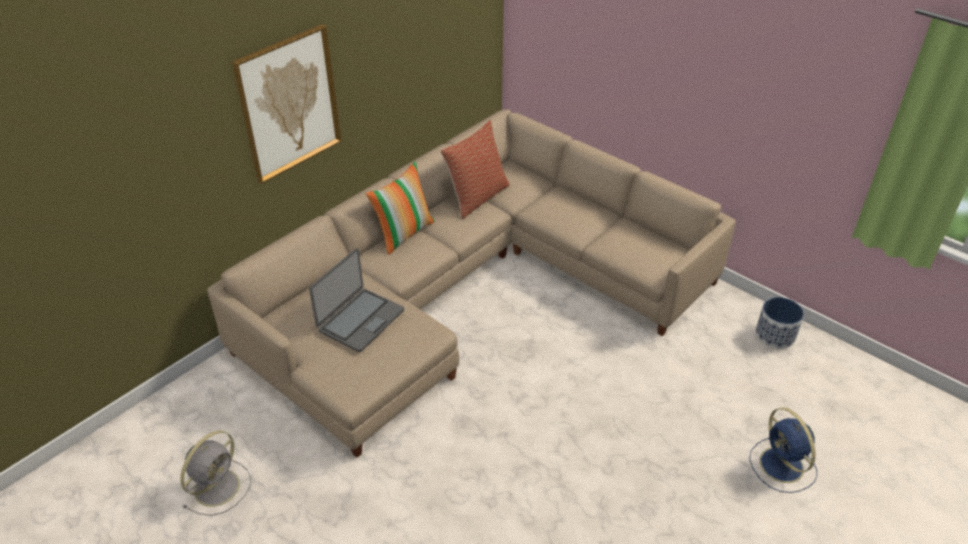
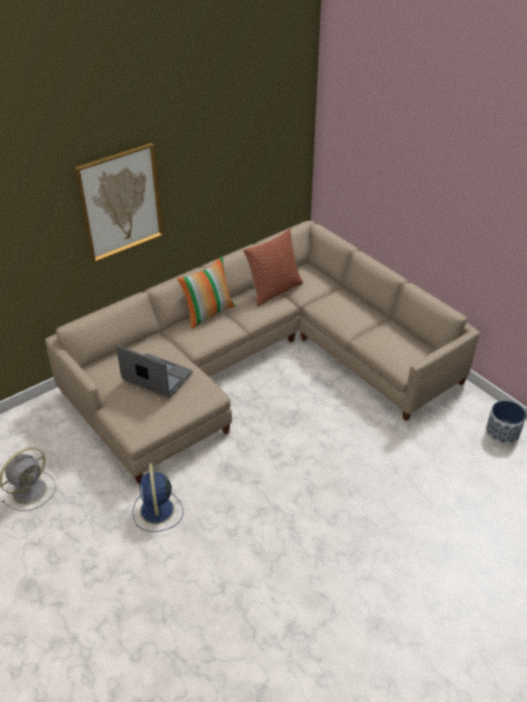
camera: 10 degrees right, 0 degrees up
laptop [309,248,404,352] -> laptop turned 105 degrees counterclockwise [116,345,192,398]
blue fan [750,407,817,493] -> blue fan moved to [133,463,183,532]

